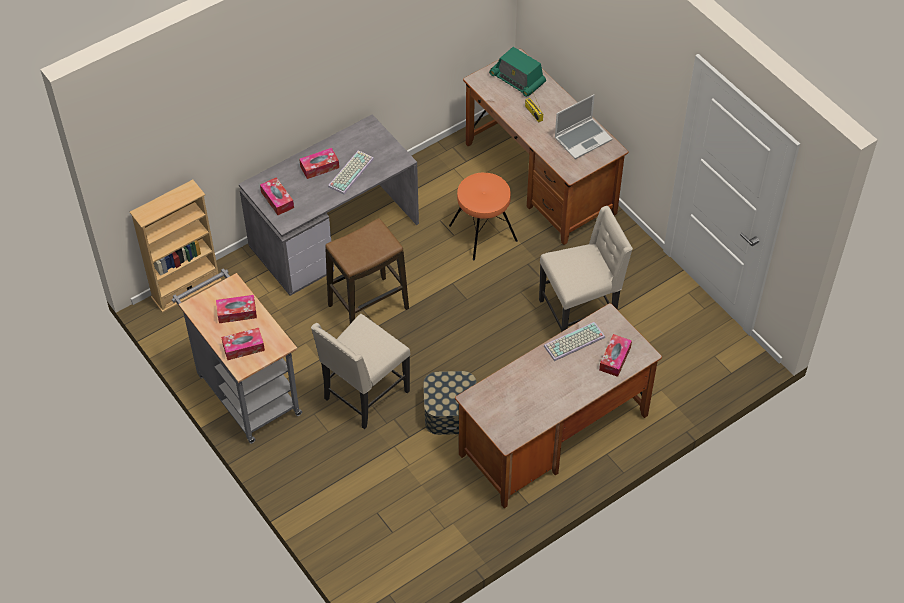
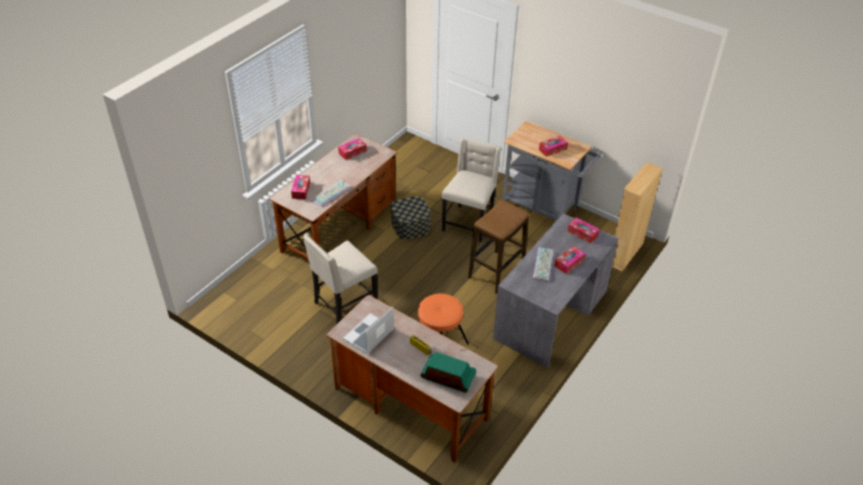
camera: 160 degrees right, 10 degrees down
tissue box [221,328,265,360] -> tissue box moved to [338,138,367,160]

